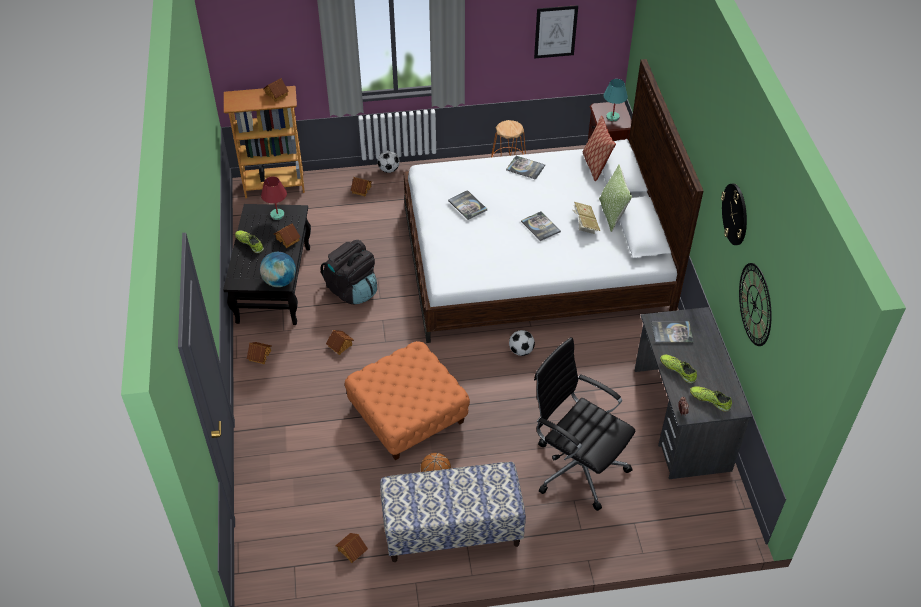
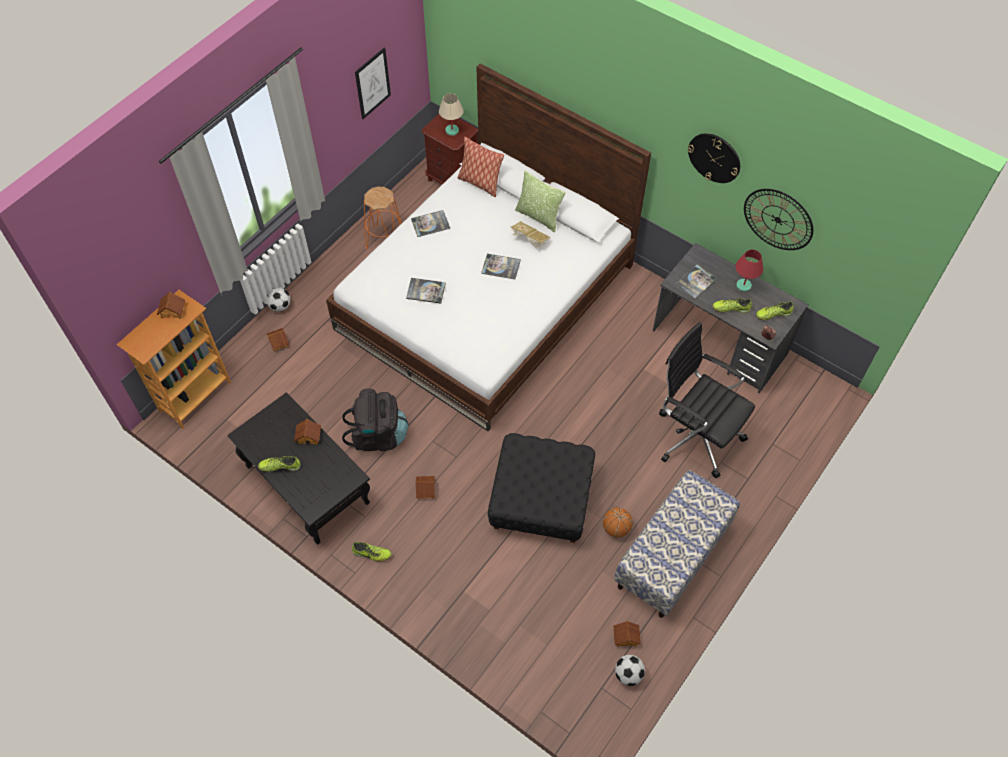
camera: 45 degrees left, 10 degrees up
toy house [247,342,272,364] -> shoe [352,542,392,562]
globe [260,252,296,287] -> none
red table lamp [261,177,287,220] -> red table lamp moved to [736,250,763,292]
orange ottoman [345,341,470,460] -> black ottoman [488,433,595,543]
football [509,330,535,356] -> football moved to [615,655,645,686]
black office chair [534,337,635,511] -> black office chair turned 45 degrees clockwise [659,322,755,478]
turquoise table lamp [604,79,628,122] -> beige table lamp [439,93,464,136]

